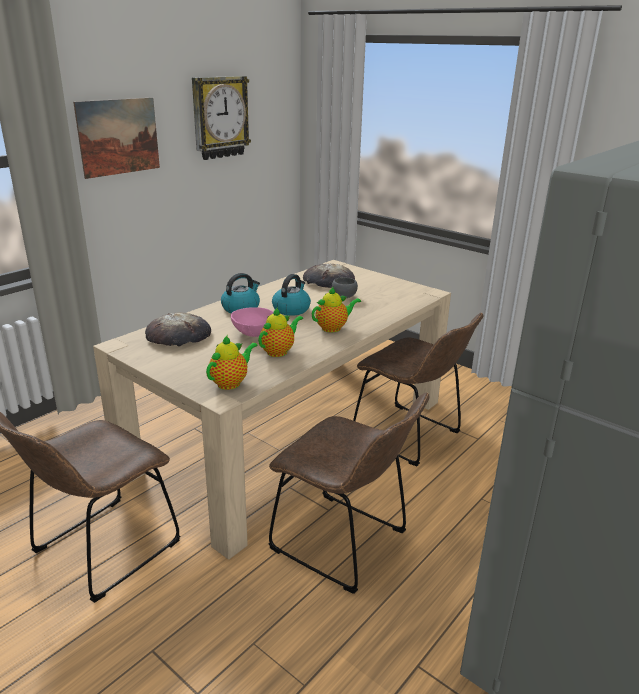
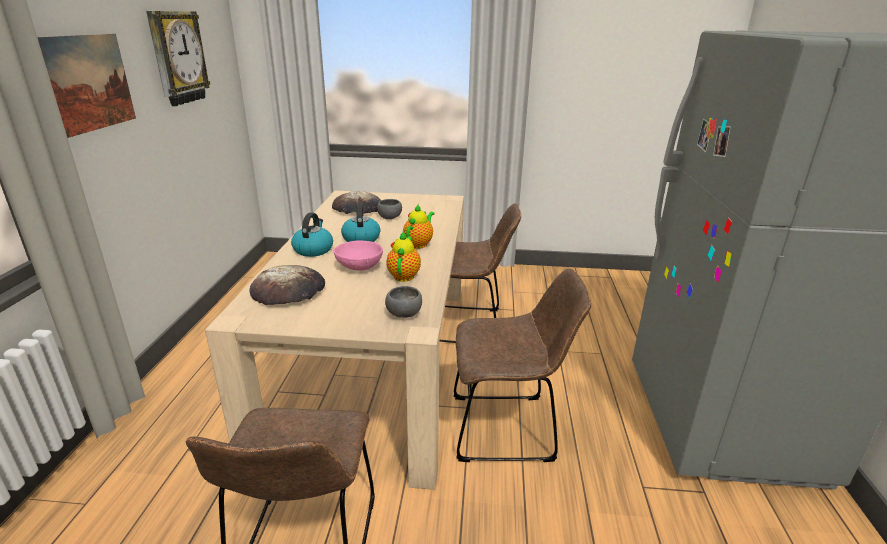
camera: 35 degrees left, 0 degrees up
teapot [206,335,258,390] -> grey bowl [385,286,422,318]

